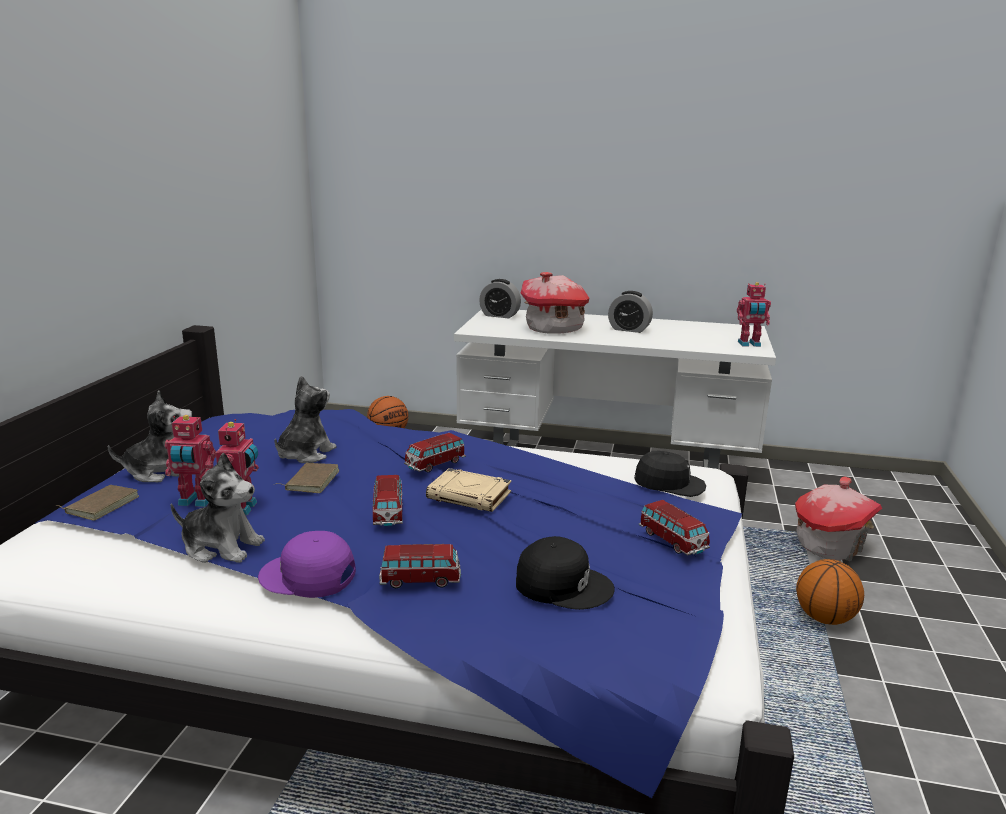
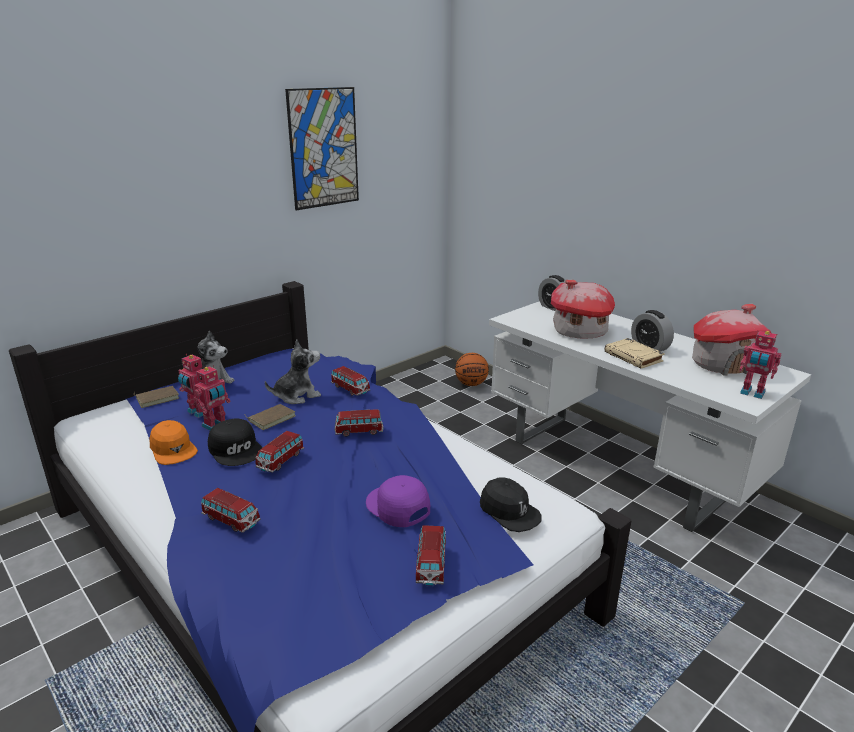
camera: 35 degrees right, 5 degrees up
plush toy [171,453,265,563] -> orange cap [149,420,198,465]
purple cap [258,531,356,598] -> purple cap moved to [366,475,430,527]
beige book [426,468,512,512] -> beige book moved to [604,338,665,369]
black cap [516,536,615,610] -> black cap moved to [208,418,262,466]
toy house [795,477,882,561] -> toy house moved to [692,304,771,376]
basketball [796,559,864,625] -> none
none -> picture [285,87,359,210]
none -> toy car [331,366,370,396]

